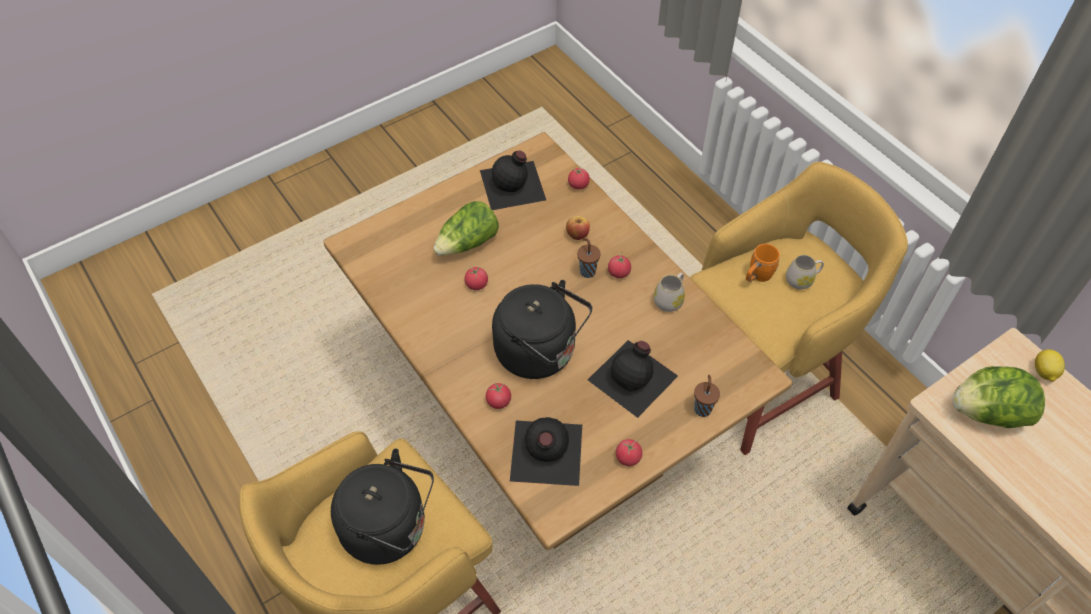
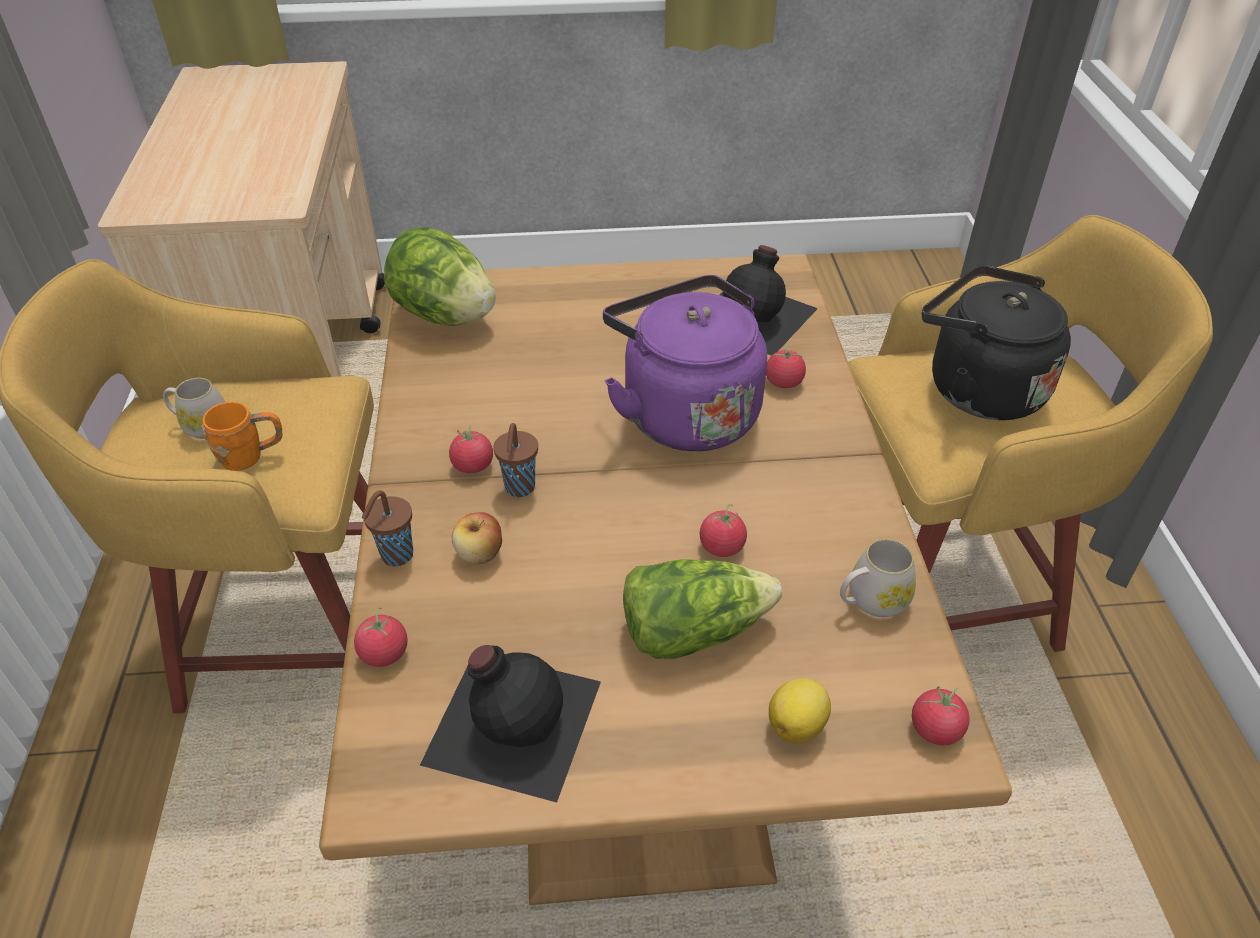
camera: 150 degrees left, 10 degrees down
black kettle [492,280,592,379] -> purple kettle [603,275,767,451]
black bottle [588,340,678,418] -> none
tomato [616,439,642,466] -> tomato moved to [912,686,970,745]
white mug [654,273,685,312] -> white mug moved to [840,539,916,617]
brown cup [694,375,720,417] -> brown cup moved to [362,490,413,566]
lettuce [953,366,1045,428] -> lettuce moved to [384,227,496,326]
lemon [1035,349,1065,382] -> lemon moved to [769,678,831,744]

